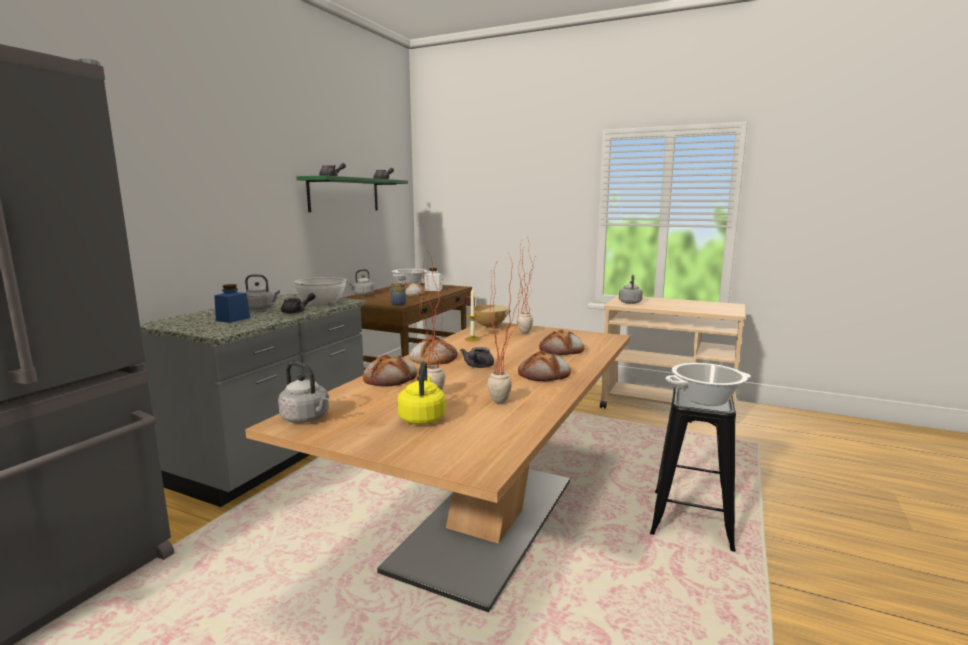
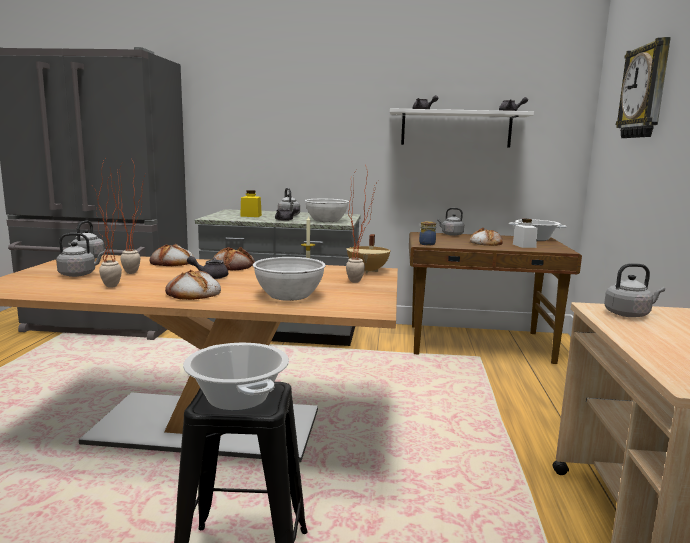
camera: 70 degrees right, 0 degrees up
blue jar [214,284,250,323] -> yellow jar [240,190,262,217]
green shelf [296,175,408,212] -> white shelf [390,108,534,148]
yellow kettle [398,361,446,425] -> grey kettle [56,233,105,277]
bread [539,330,585,355] -> white bowl [253,257,326,301]
none -> wall clock [616,37,671,138]

